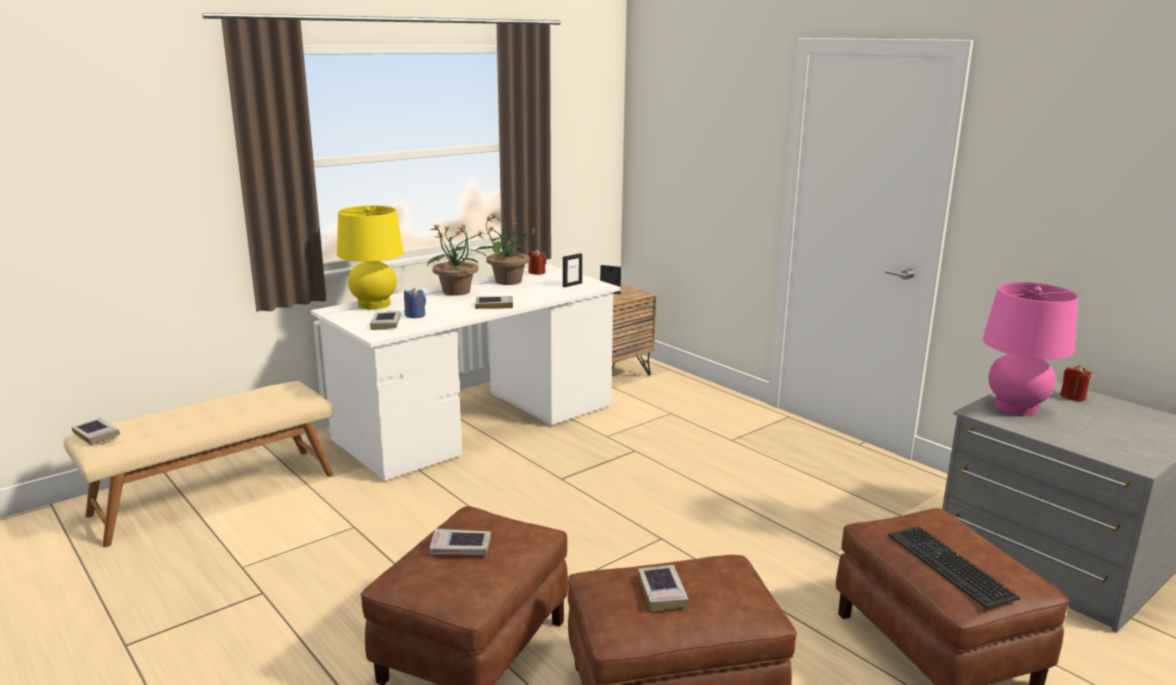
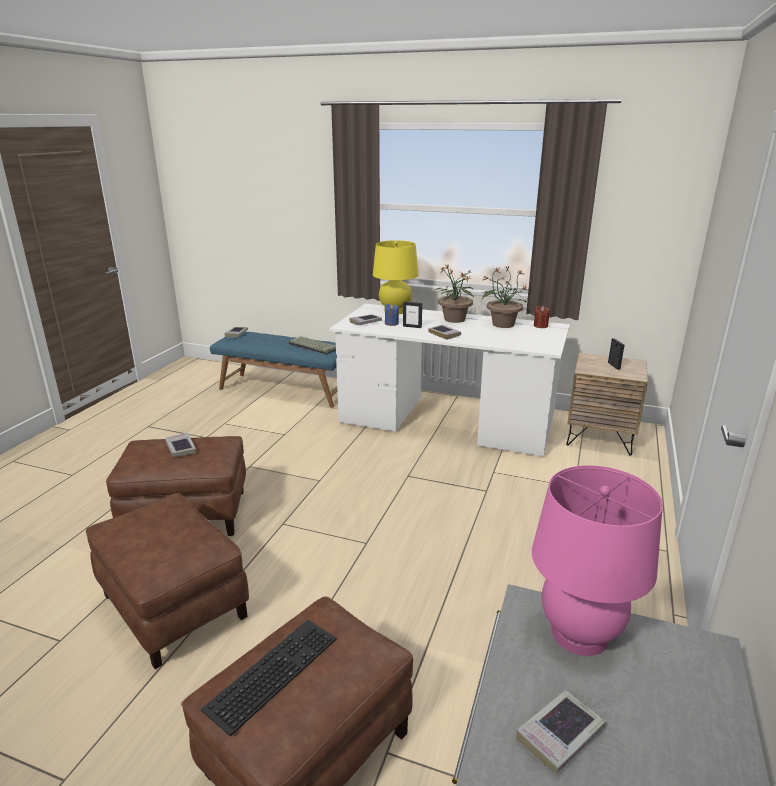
camera: 60 degrees right, 5 degrees up
beige bench [64,381,334,547] -> blue bench [210,332,337,408]
picture frame [563,253,582,287] -> picture frame moved to [403,301,422,328]
book [638,565,689,611] -> book moved to [516,690,606,774]
red candle [1060,365,1092,401] -> none
none -> keyboard [289,336,336,354]

